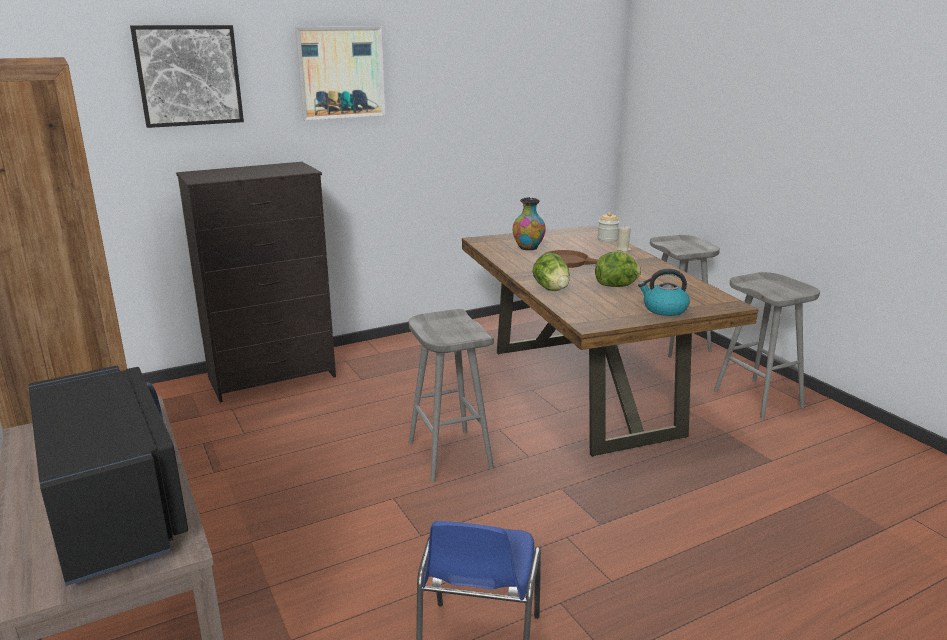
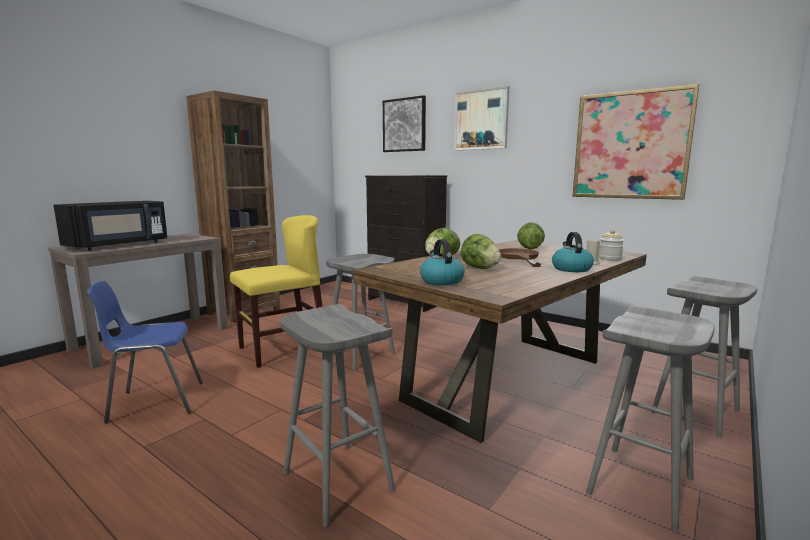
camera: 65 degrees right, 10 degrees down
vase [513,197,546,250] -> lettuce [517,222,545,249]
none -> yellow chair [230,215,323,368]
none -> grey stool [280,304,395,527]
none -> kettle [552,232,594,272]
none -> picture [572,84,700,200]

